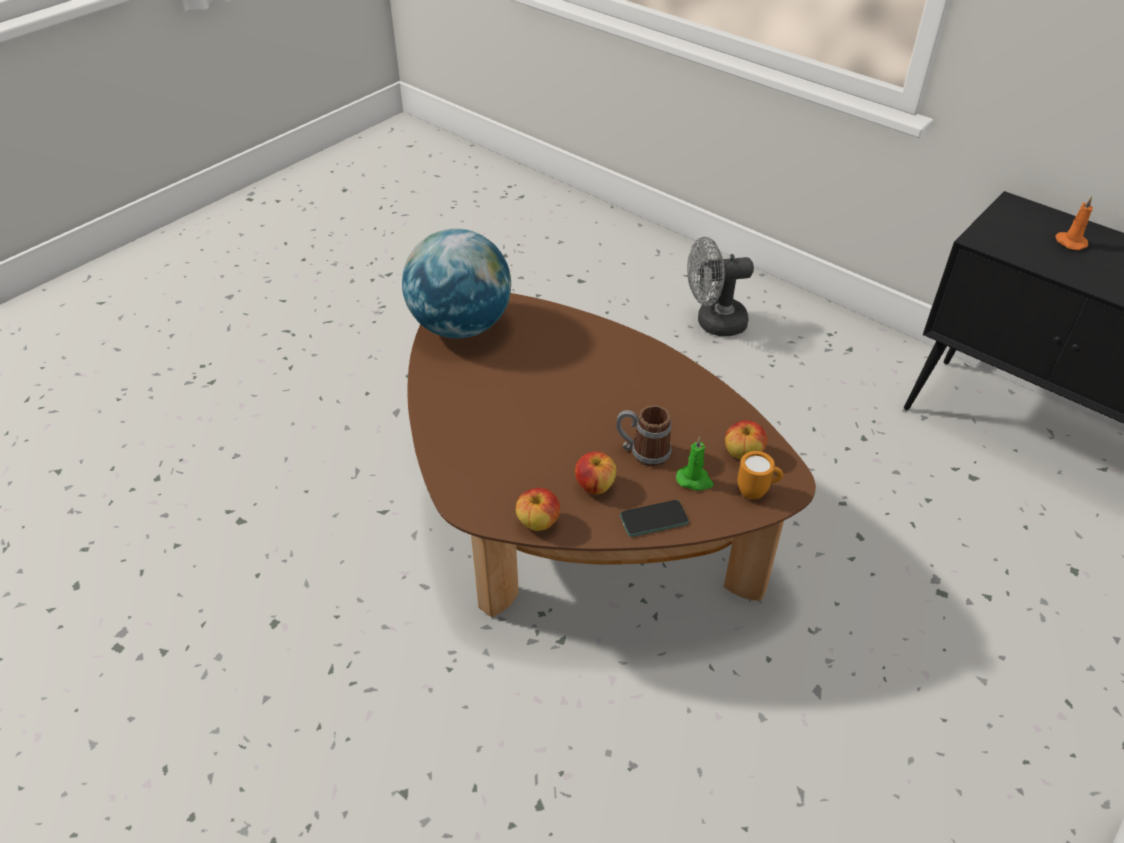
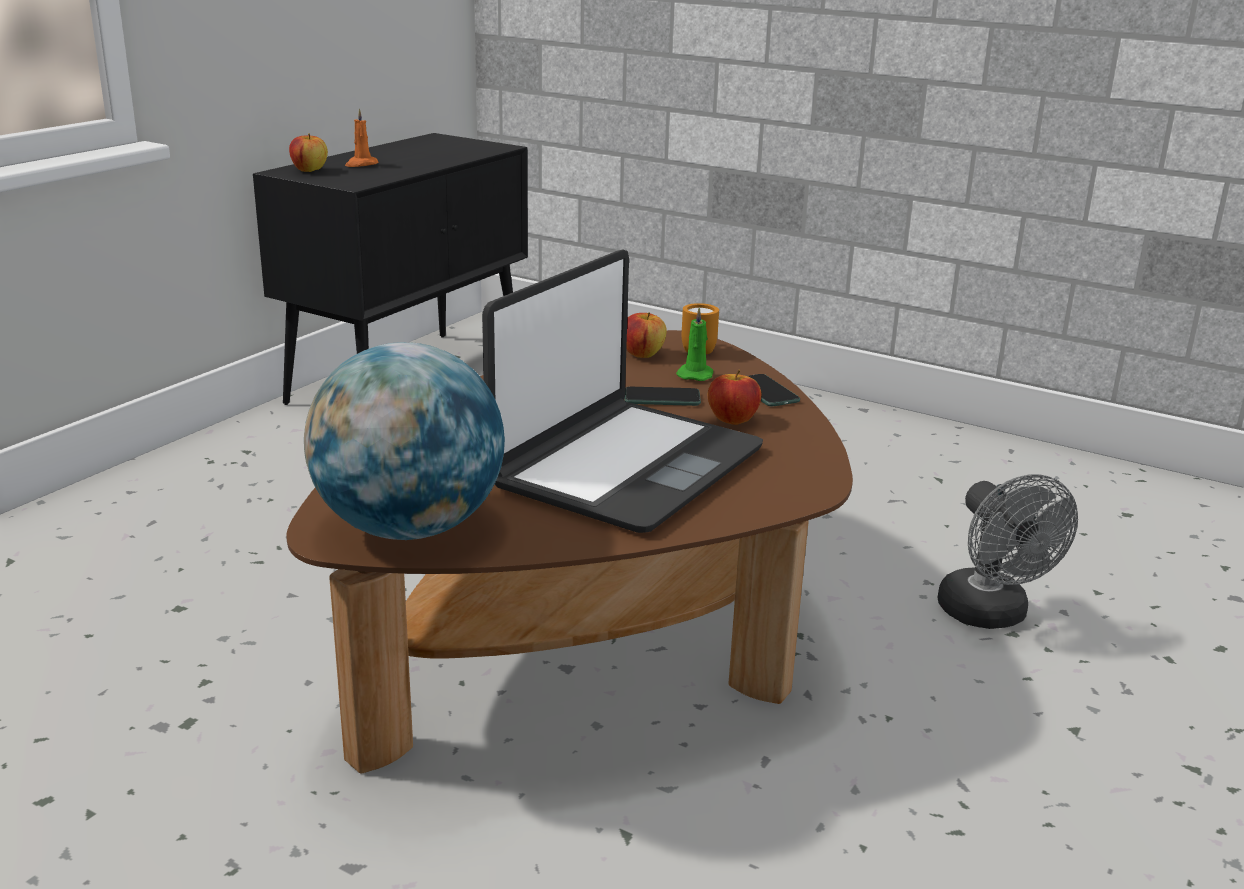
camera: 100 degrees left, 20 degrees down
apple [516,488,560,531] -> apple moved to [289,133,328,172]
mug [616,405,672,466] -> phone [625,387,701,406]
grey fan [687,237,754,336] -> grey fan moved to [937,474,1078,629]
none -> laptop [482,249,763,533]

